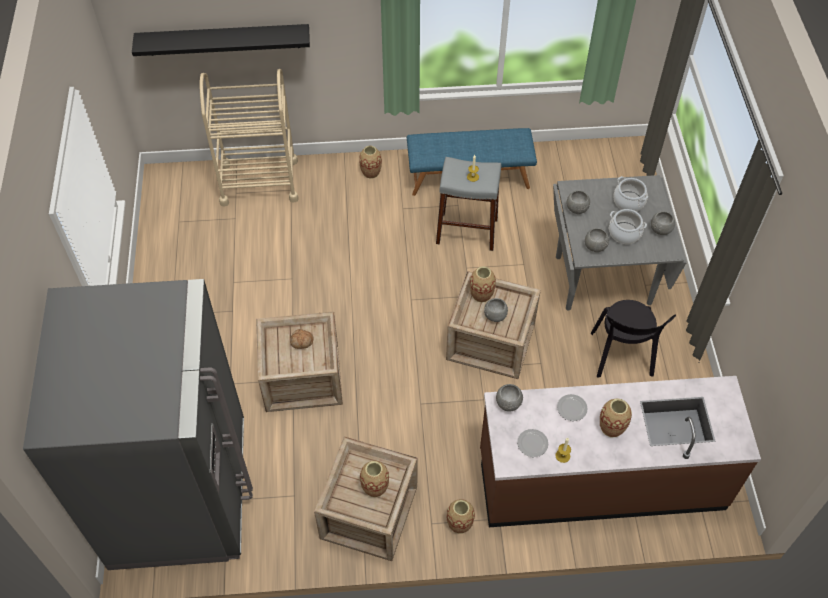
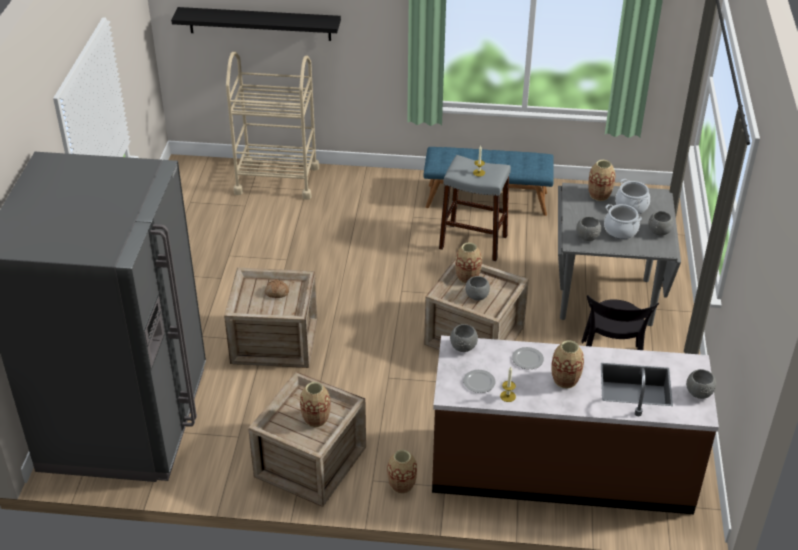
camera: 10 degrees right, 15 degrees down
vase [359,145,382,179] -> vase moved to [588,160,615,201]
grey bowl [566,190,590,214] -> grey bowl moved to [686,369,716,399]

